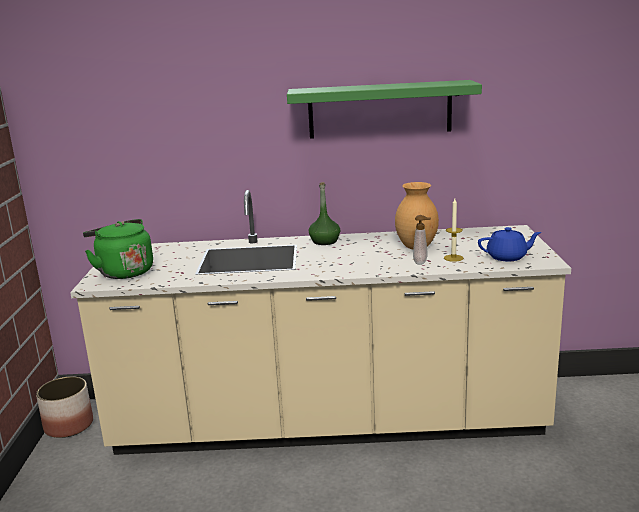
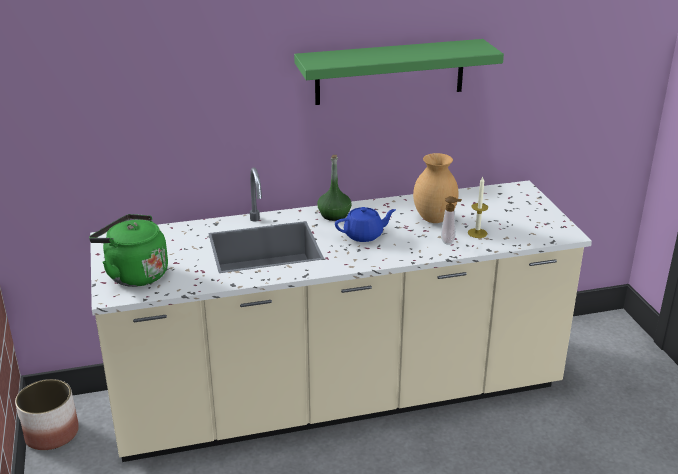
camera: 15 degrees left, 10 degrees up
blue teapot [478,227,541,262] -> blue teapot moved to [335,207,396,242]

